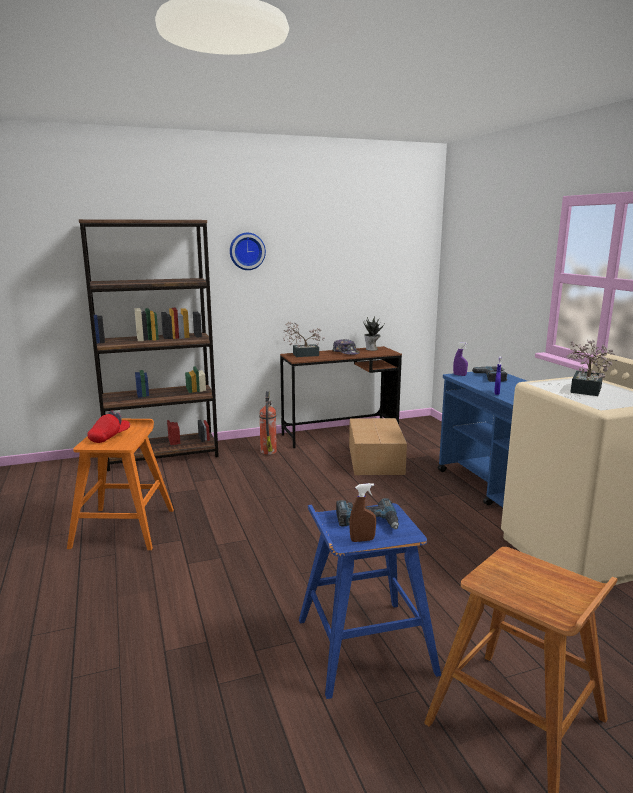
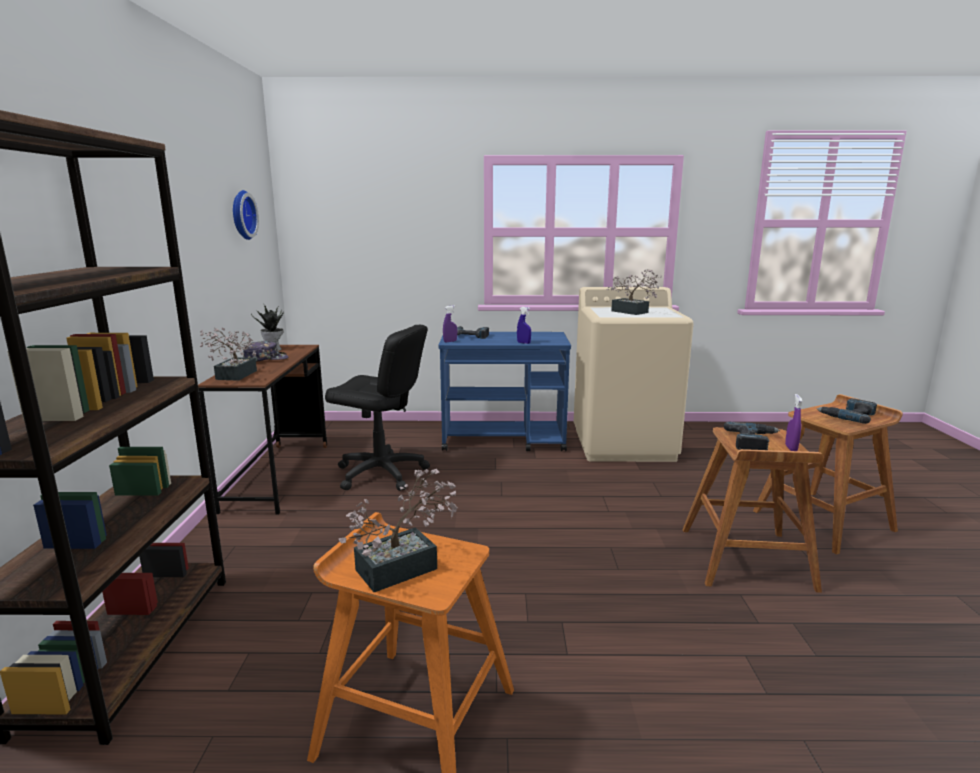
camera: 70 degrees left, 0 degrees up
red cap [88,410,130,443] -> potted plant [339,469,458,592]
wall clock [230,233,266,270] -> wall clock moved to [233,190,259,240]
fire extinguisher [259,391,277,455] -> none
blue stool [299,503,441,699] -> brown stool [682,427,823,593]
cardboard box [349,418,407,475] -> black office chair [325,325,430,491]
brown spray bottle [349,483,376,542] -> purple spray bottle [785,394,803,451]
none -> power drill [817,398,877,424]

